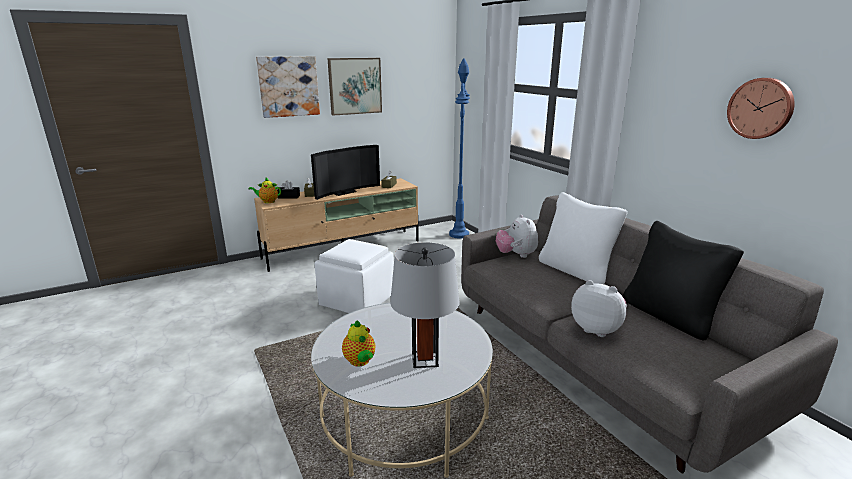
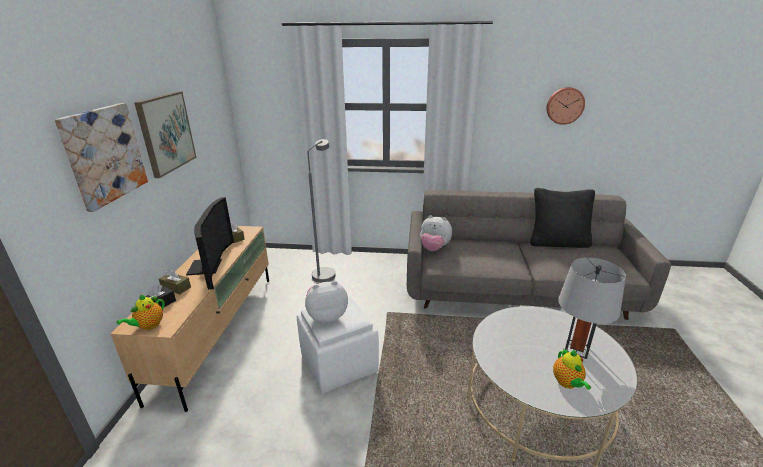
camera: 55 degrees left, 5 degrees up
teapot [342,320,375,367] -> teapot turned 75 degrees clockwise [553,348,591,390]
blue floor lamp [449,58,470,238] -> none
white pillow [539,192,628,284] -> none
plush toy [571,280,627,337] -> plush toy moved to [305,281,348,324]
none -> grey floor lamp [308,139,336,283]

